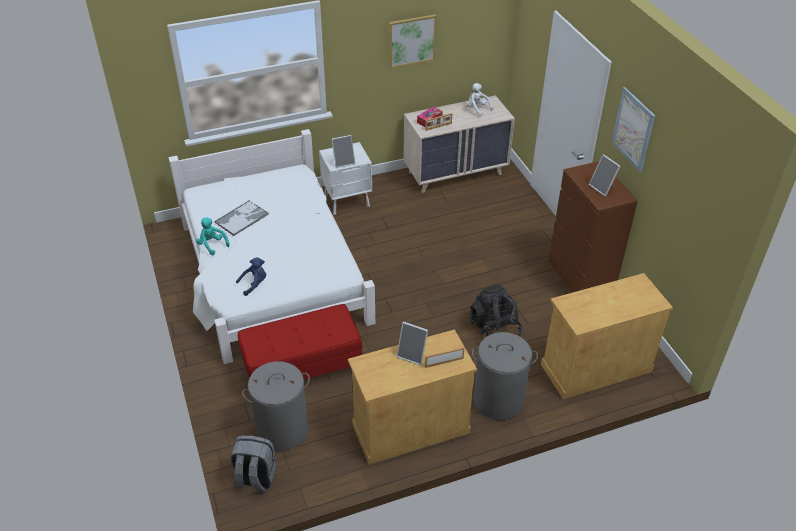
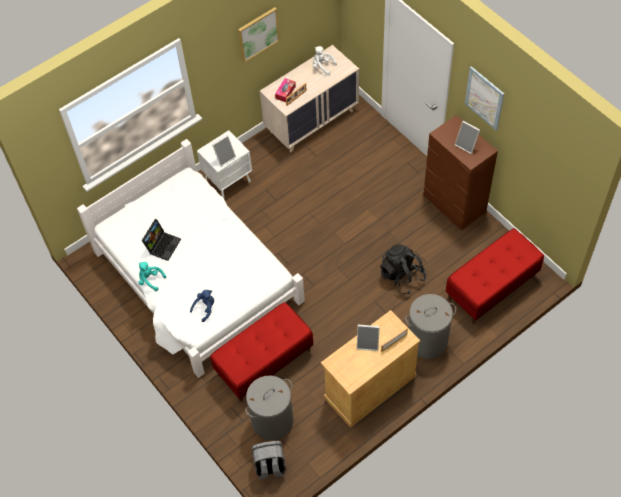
camera: 15 degrees left, 15 degrees up
tray [215,200,269,236] -> laptop [142,219,181,261]
beige cabinet [541,273,673,399] -> red bench [446,228,544,324]

